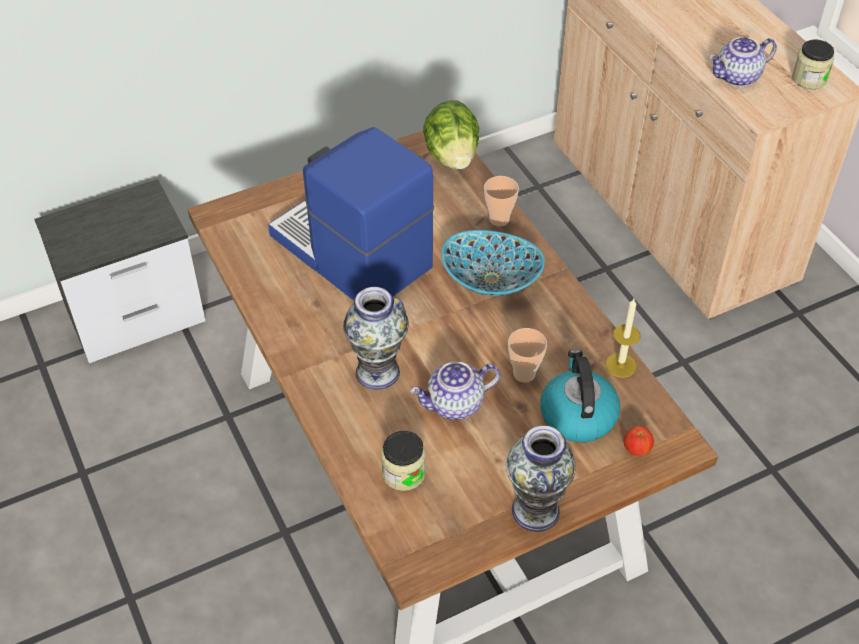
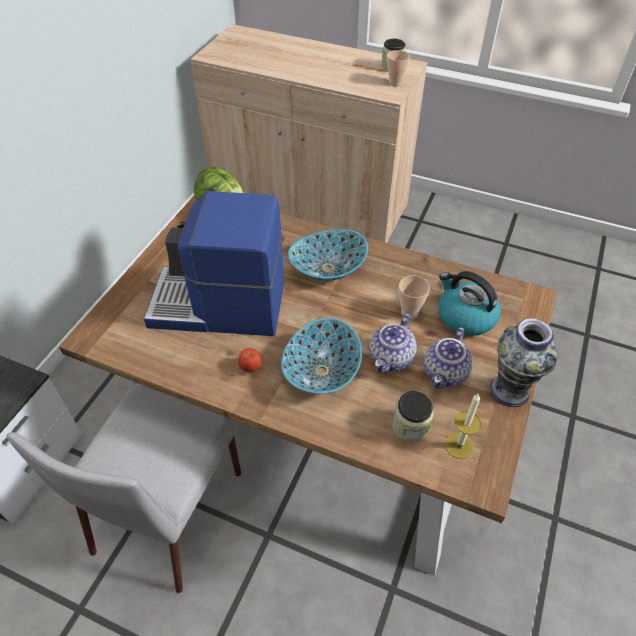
camera: 40 degrees left, 0 degrees up
vase [343,287,409,390] -> bowl [281,318,362,394]
cup [484,176,519,226] -> cup moved to [387,50,410,87]
candle [605,299,640,378] -> candle moved to [445,393,481,459]
apple [624,426,654,456] -> apple moved to [238,348,262,372]
teapot [709,37,777,87] -> teapot moved to [424,327,473,389]
none -> grey chair [7,383,241,593]

